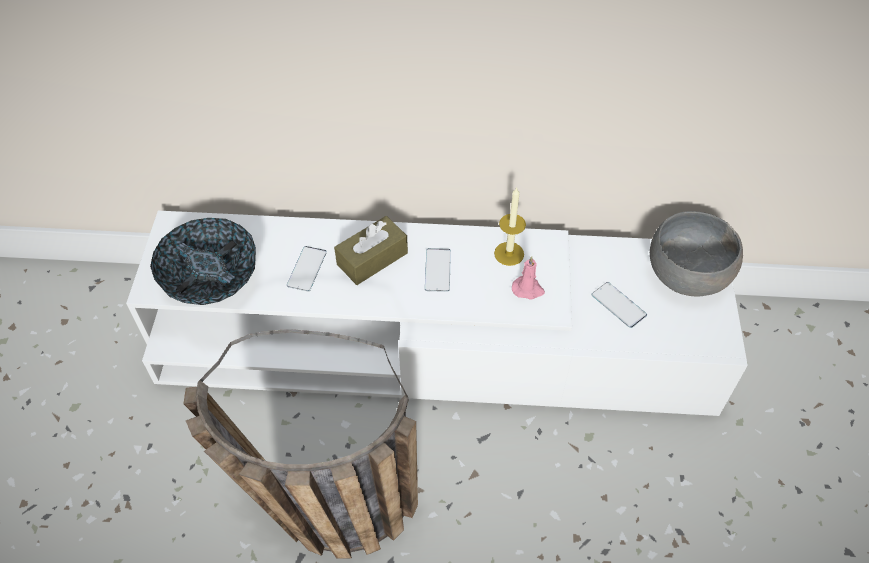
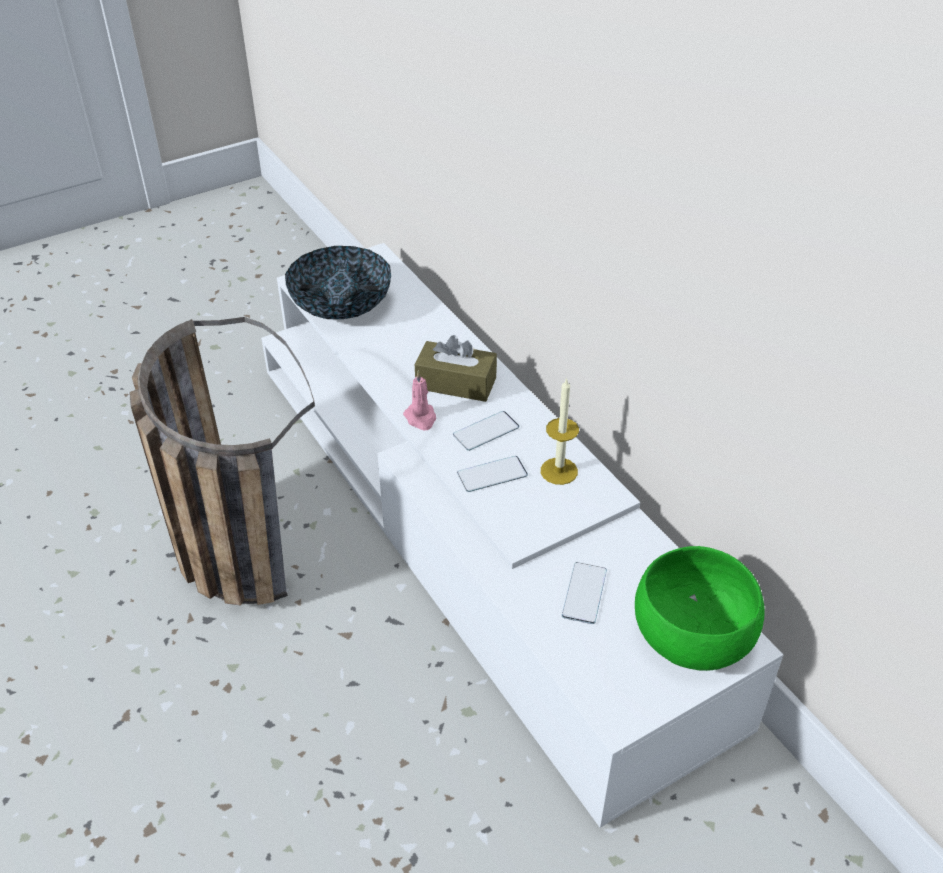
camera: 55 degrees right, 10 degrees down
phone [287,246,327,291] -> phone moved to [457,456,528,492]
pink candle [512,256,545,299] -> pink candle moved to [403,370,436,431]
grey bowl [650,211,743,296] -> green bowl [635,546,765,671]

